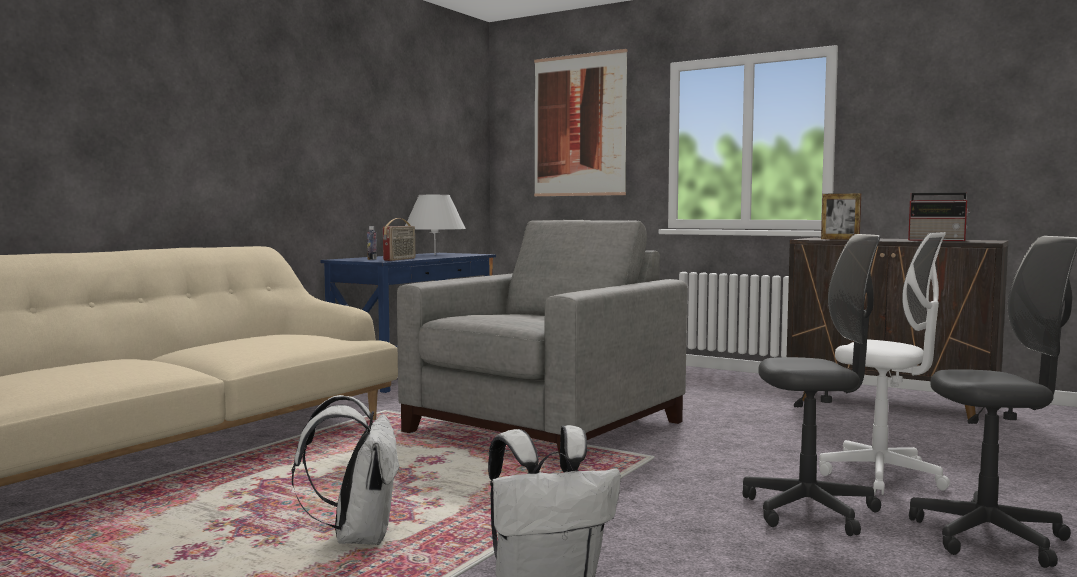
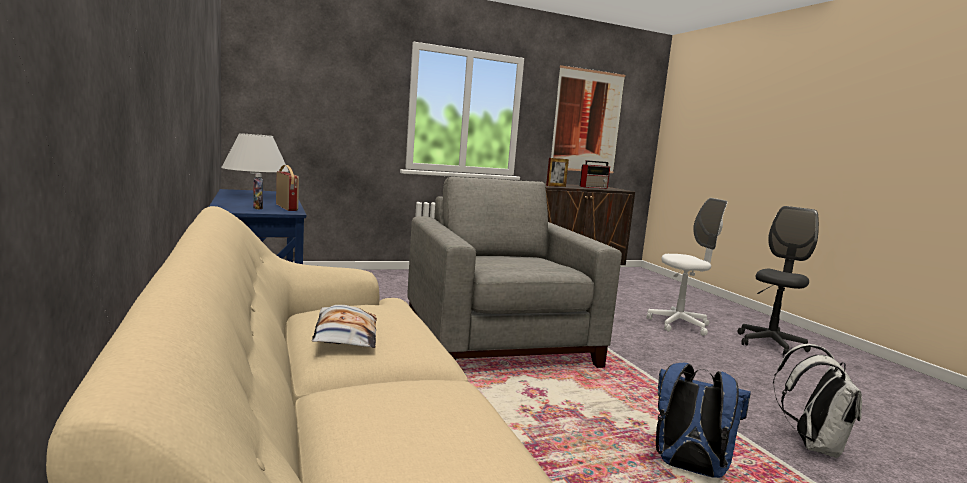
camera: 55 degrees left, 5 degrees up
white backpack [292,395,401,545] -> blue backpack [656,363,751,478]
picture [534,49,627,196] -> picture moved to [551,65,625,173]
grey office chair [742,234,881,536] -> none
none -> pillow [312,305,377,348]

